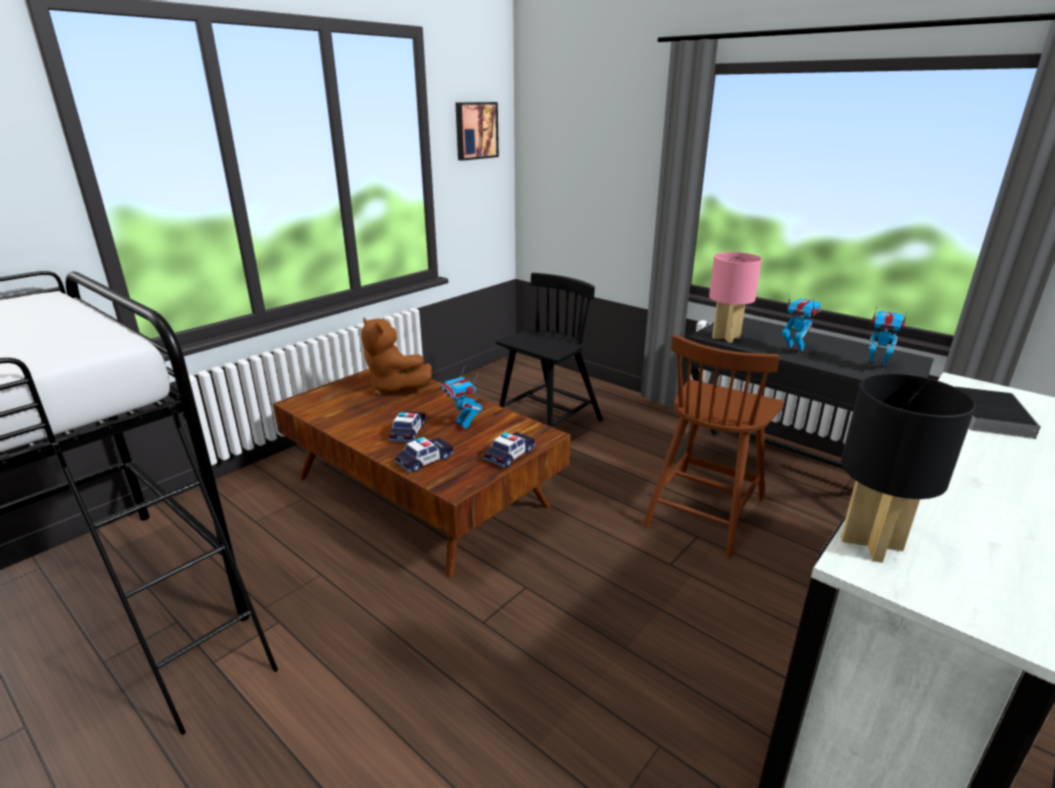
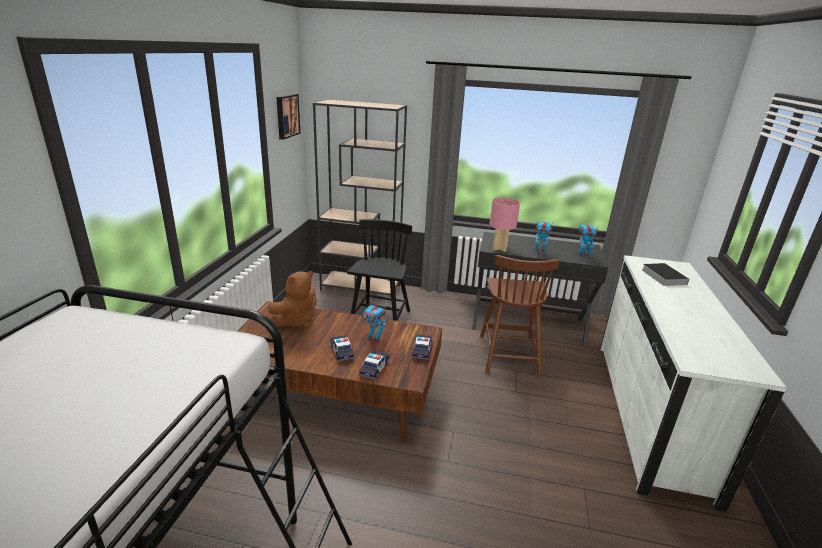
camera: 30 degrees left, 0 degrees up
brown plush toy [361,317,432,396] -> brown plush toy turned 60 degrees counterclockwise [268,271,317,328]
black table lamp [841,373,976,563] -> none
none -> bookcase [313,99,407,301]

